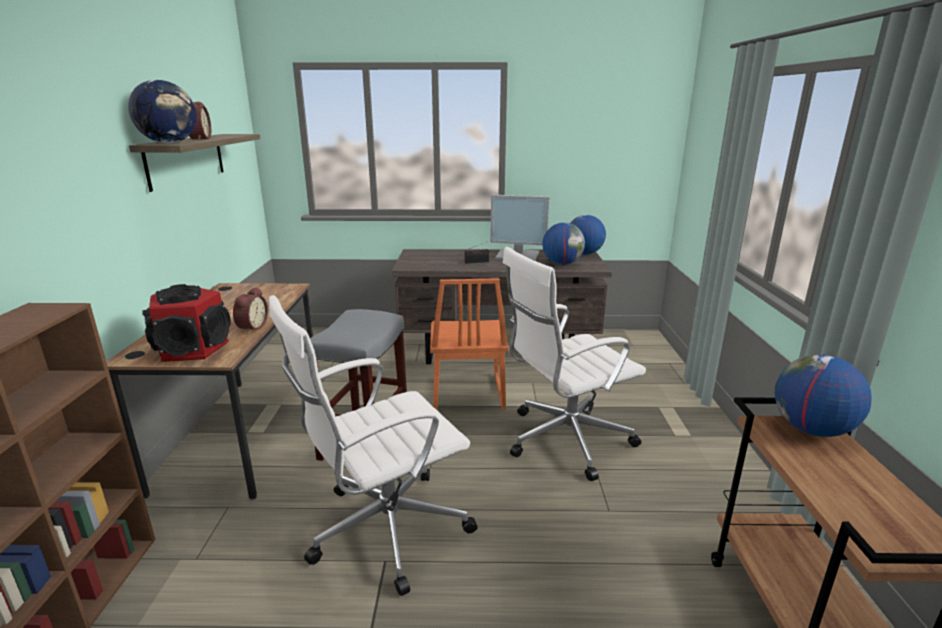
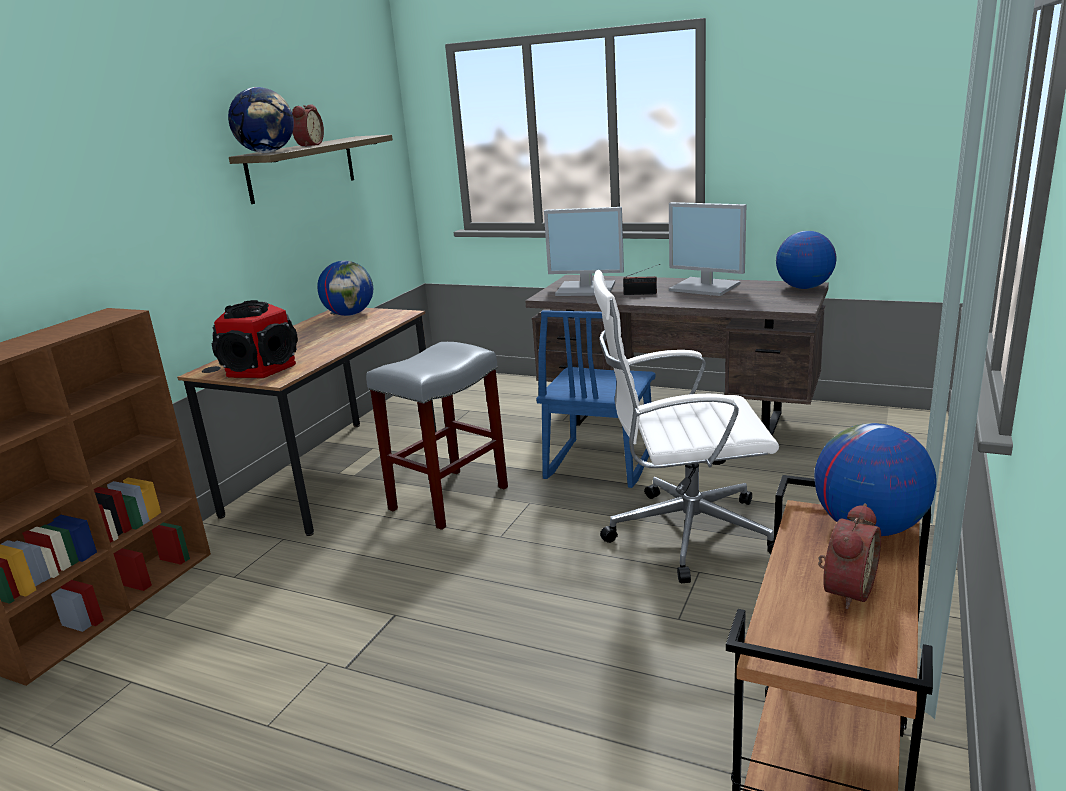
camera: 25 degrees right, 0 degrees up
alarm clock [233,287,268,334] -> alarm clock moved to [818,503,881,609]
white office chair [269,295,478,596] -> none
orange chair [430,278,509,410] -> blue chair [536,310,655,488]
globe [543,223,585,265] -> globe moved to [317,261,373,316]
none -> monitor [544,207,624,296]

